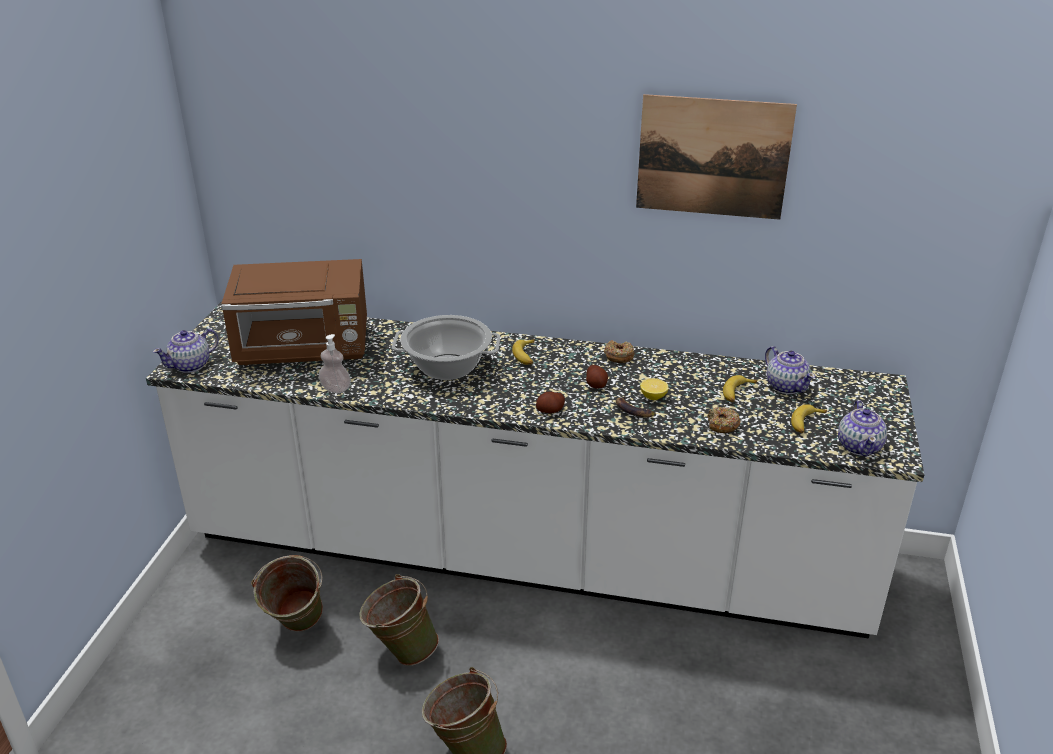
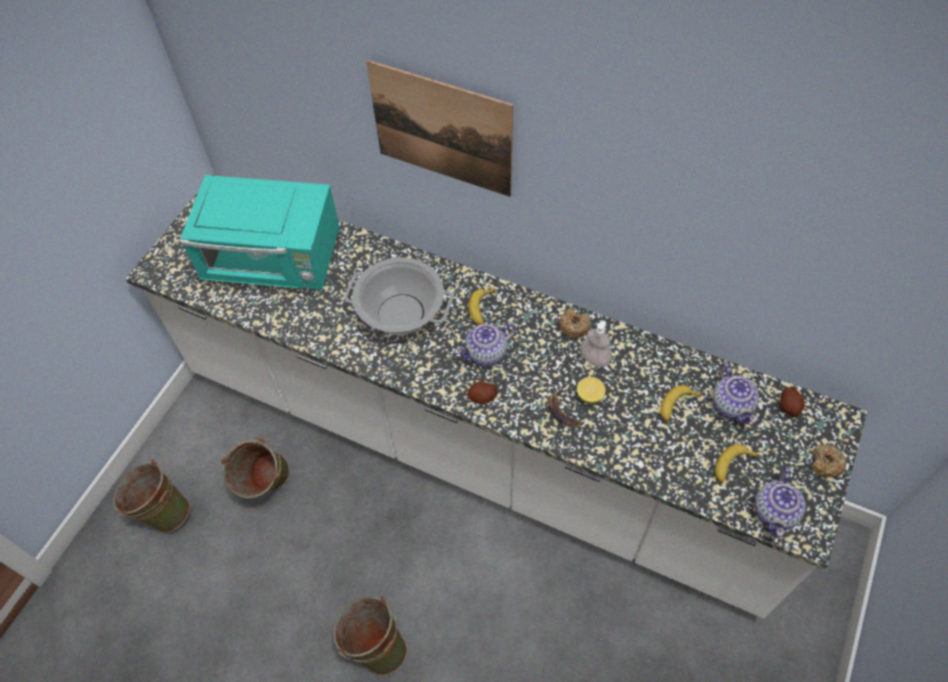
camera: 15 degrees right, 25 degrees up
teapot [153,329,219,373] -> teapot moved to [454,322,516,367]
brown microwave [221,259,367,365] -> turquoise microwave [180,175,340,290]
soap dispenser [319,334,351,393] -> soap dispenser moved to [580,321,612,367]
green bucket [359,574,439,666] -> green bucket moved to [113,460,190,533]
potato [586,365,608,389] -> potato moved to [780,387,805,417]
picture [636,94,797,220] -> picture moved to [366,60,513,197]
donut [707,407,740,433] -> donut moved to [812,445,846,477]

